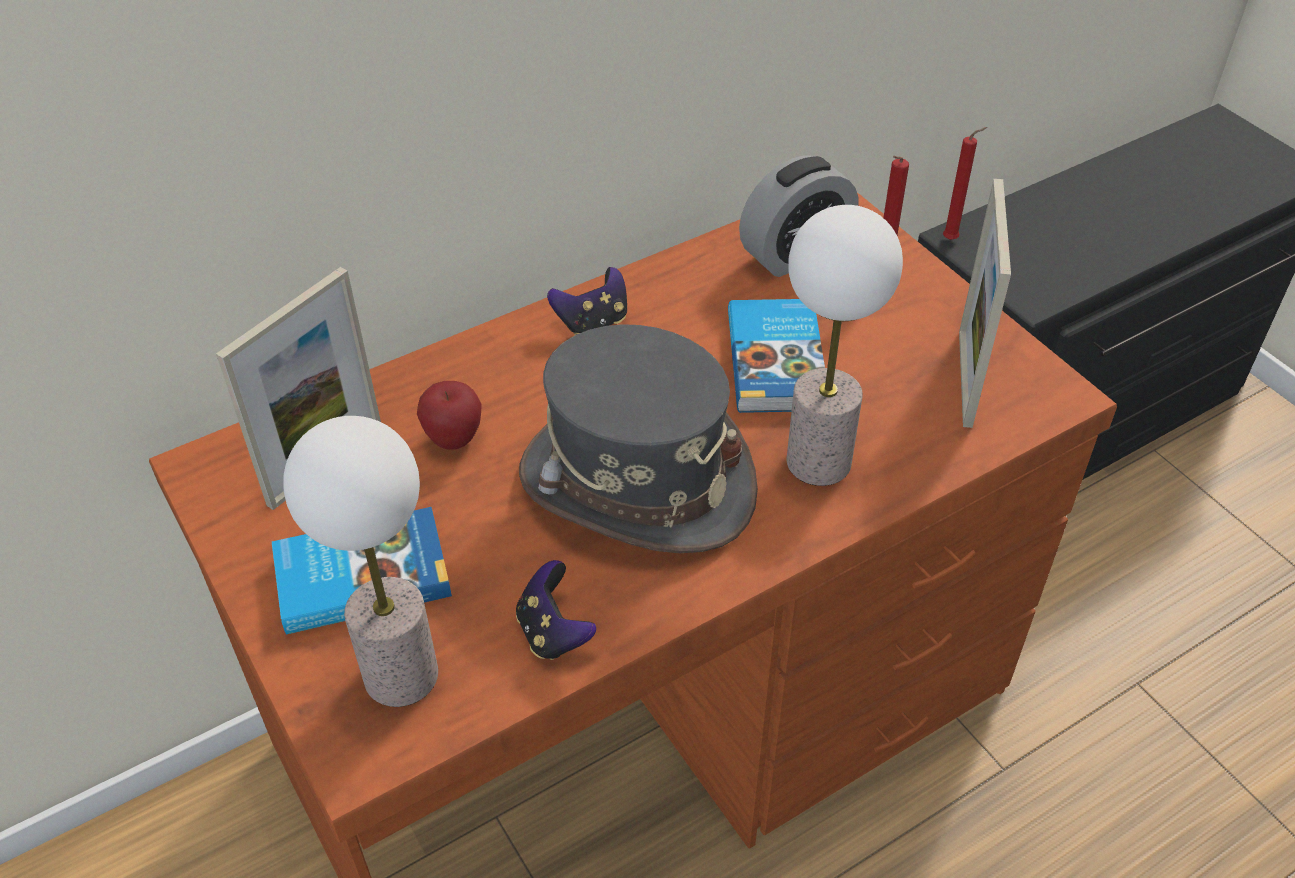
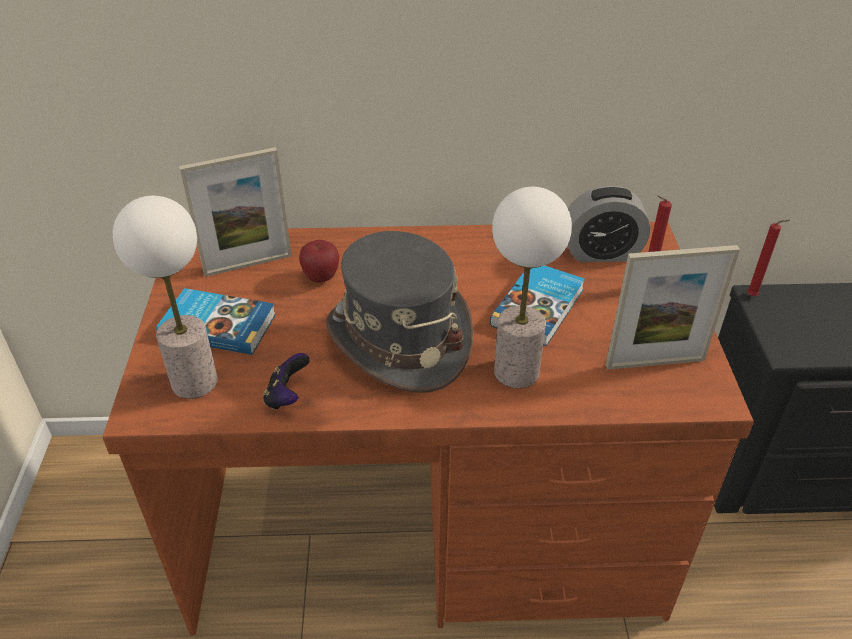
camera: 30 degrees right, 5 degrees down
game controller [547,267,627,335] -> none
picture frame [959,179,1011,428] -> picture frame turned 135 degrees counterclockwise [606,245,740,370]

